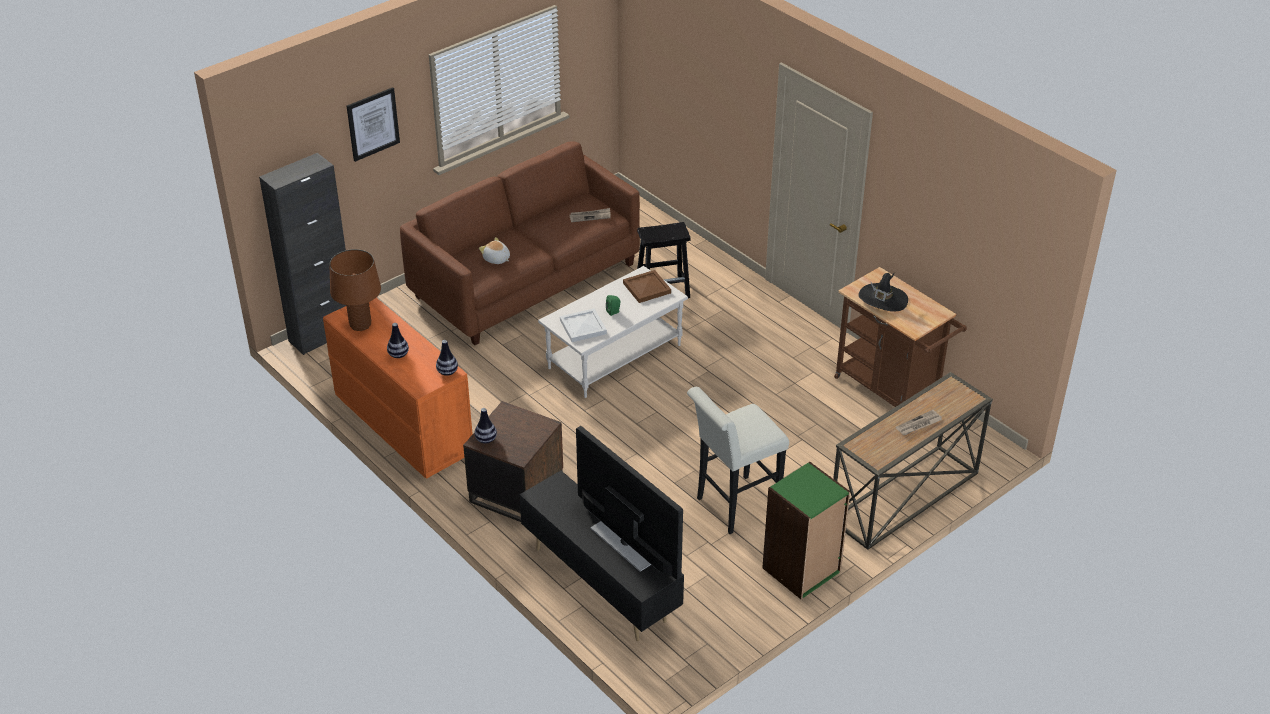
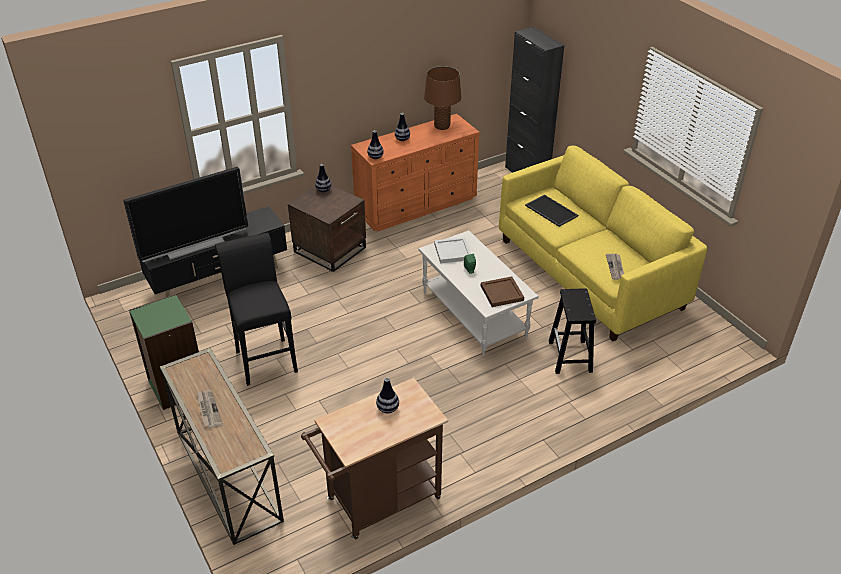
camera: 100 degrees right, 0 degrees up
picture [347,87,400,162] -> none
brown sofa [400,141,640,345] -> yellow sofa [499,146,707,341]
plush toy [479,237,510,264] -> tray [525,194,578,227]
white stool [687,387,789,534] -> black stool [215,233,298,386]
black hat [858,273,908,312] -> vase [376,377,399,413]

